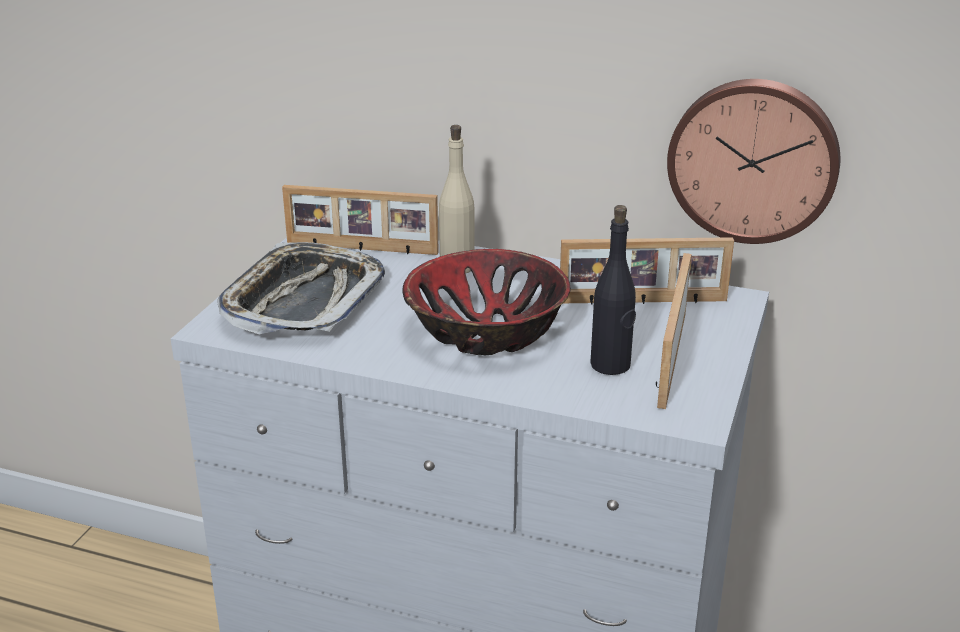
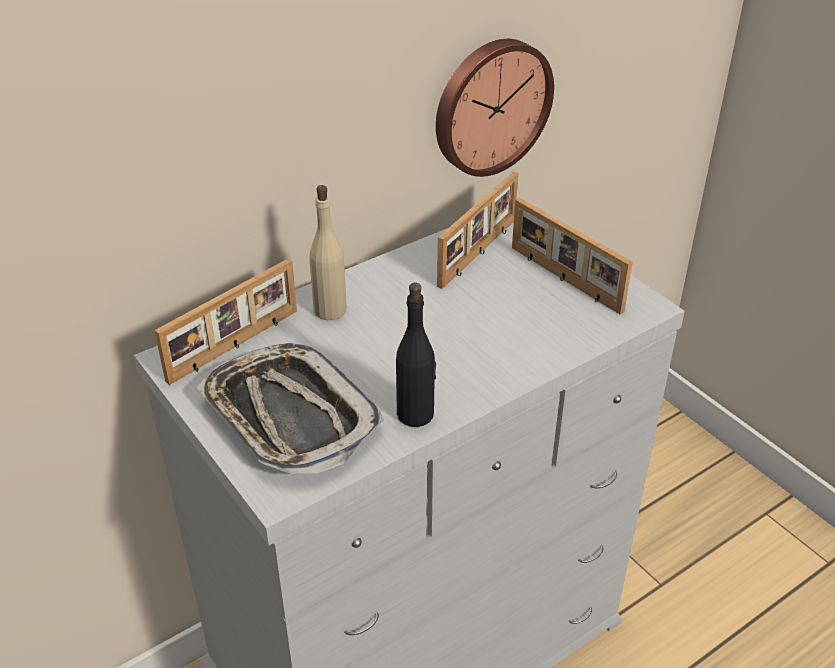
camera: 55 degrees left, 10 degrees up
bowl [402,249,571,356] -> none
black bottle [590,205,636,375] -> black bottle moved to [396,283,436,427]

